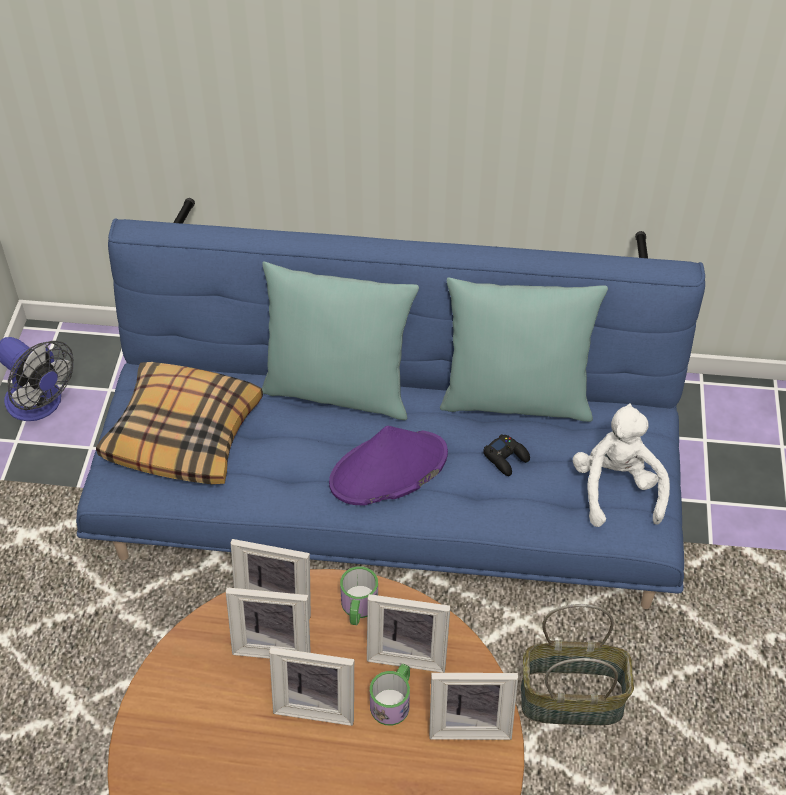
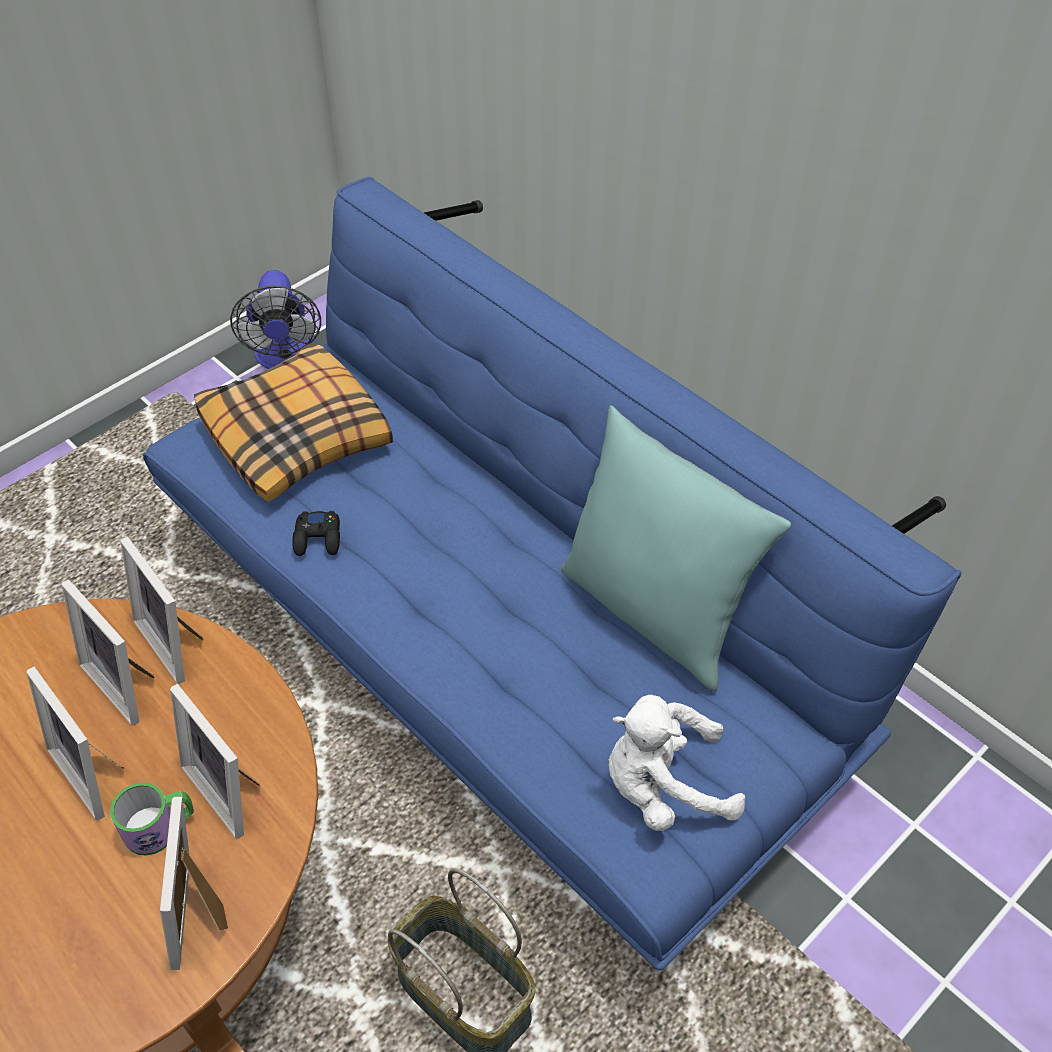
camera: 40 degrees right, 0 degrees up
turquoise pillow [262,261,419,420] -> none
purple hat [329,426,448,505] -> none
mug [340,566,378,625] -> none
picture frame [429,673,518,740] -> picture frame turned 45 degrees clockwise [160,797,228,970]
black game controller [484,434,530,476] -> black game controller moved to [292,511,340,556]
white plush toy [573,403,670,527] -> white plush toy turned 135 degrees counterclockwise [609,695,745,831]

